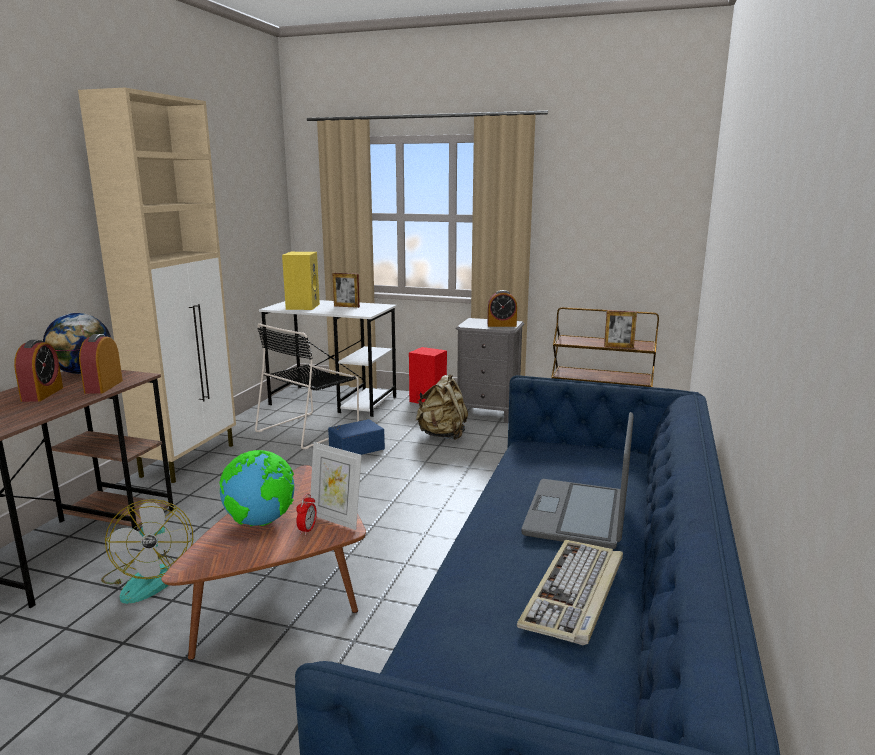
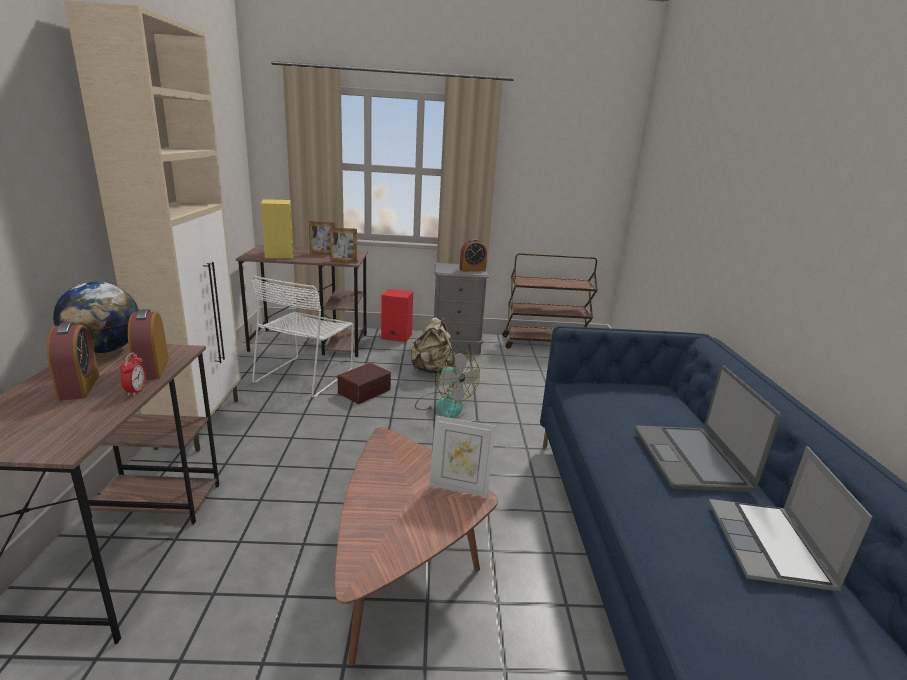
camera: 20 degrees left, 5 degrees up
fan [101,499,193,604] -> fan moved to [415,351,480,418]
globe [219,450,294,526] -> none
black chair [255,323,359,449] -> white chair [252,276,354,398]
white desk [259,300,397,417] -> brown desk [236,245,368,357]
alarm clock [296,494,317,535] -> alarm clock moved to [120,352,146,396]
blue storage box [328,419,385,455] -> brown storage box [337,363,391,404]
keyboard [517,540,623,645] -> laptop [708,446,872,591]
picture frame [604,310,637,348] -> picture frame moved to [330,228,357,263]

